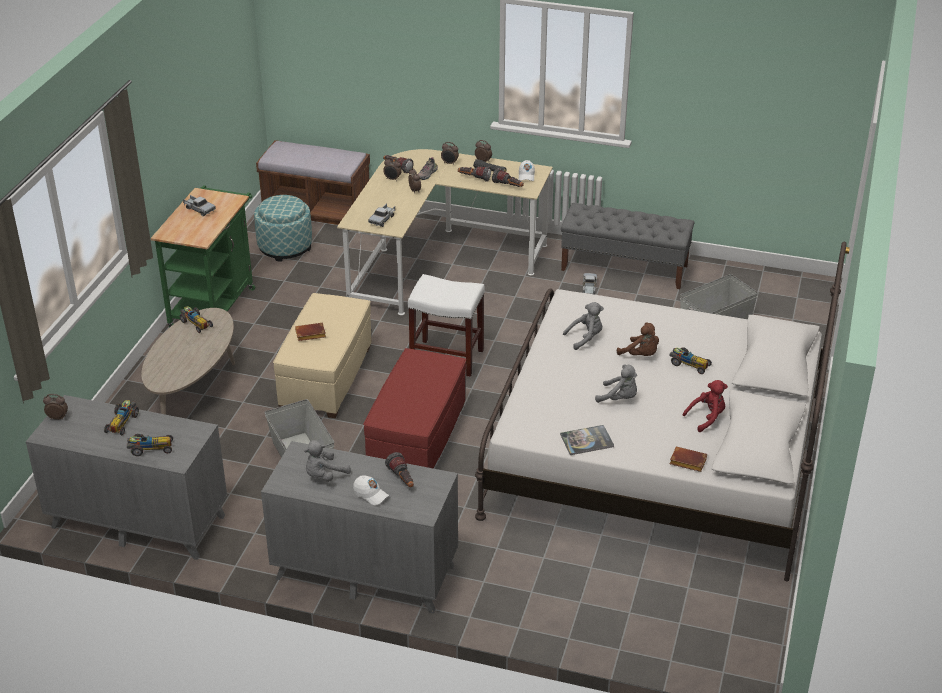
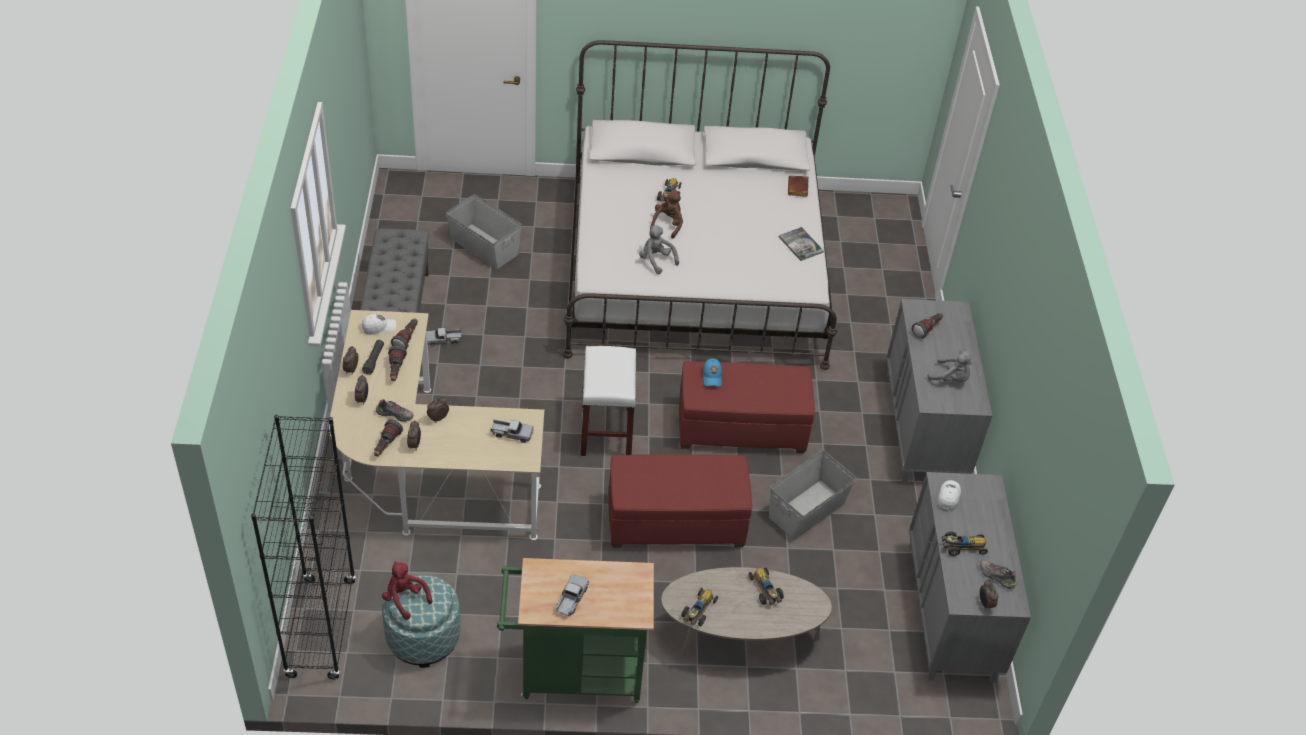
camera: 110 degrees left, 10 degrees up
toy car [127,434,173,456] -> toy car moved to [749,568,784,605]
brown bench [256,140,370,225] -> black bookcase [251,415,356,680]
beige ottoman [273,293,372,418] -> red ottoman [608,454,752,548]
brown book [295,323,326,341] -> none
white cap [353,475,389,505] -> white cap moved to [937,480,961,511]
grey plush toy [595,365,637,403] -> none
red plush toy [683,380,728,432] -> red plush toy moved to [382,562,432,620]
none -> blue cap [703,358,722,387]
none -> shoe [980,560,1018,589]

